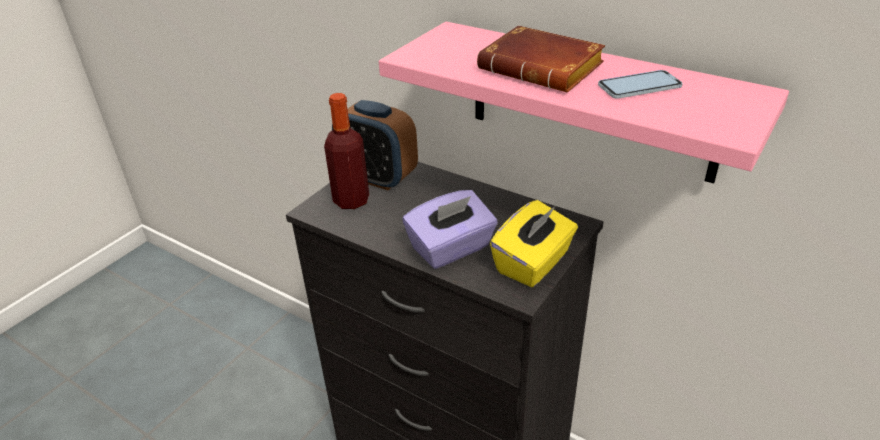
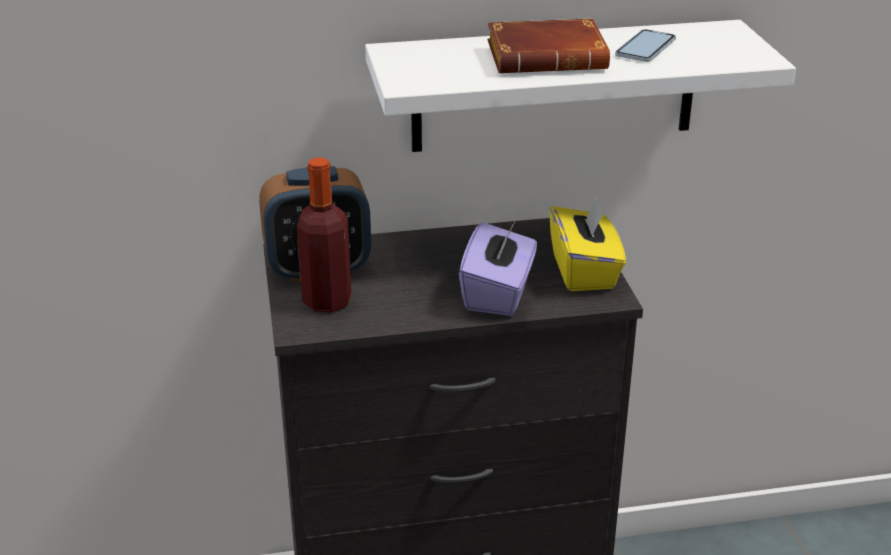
camera: 45 degrees left, 5 degrees down
pink shelf [379,22,789,184] -> white shelf [365,20,796,152]

